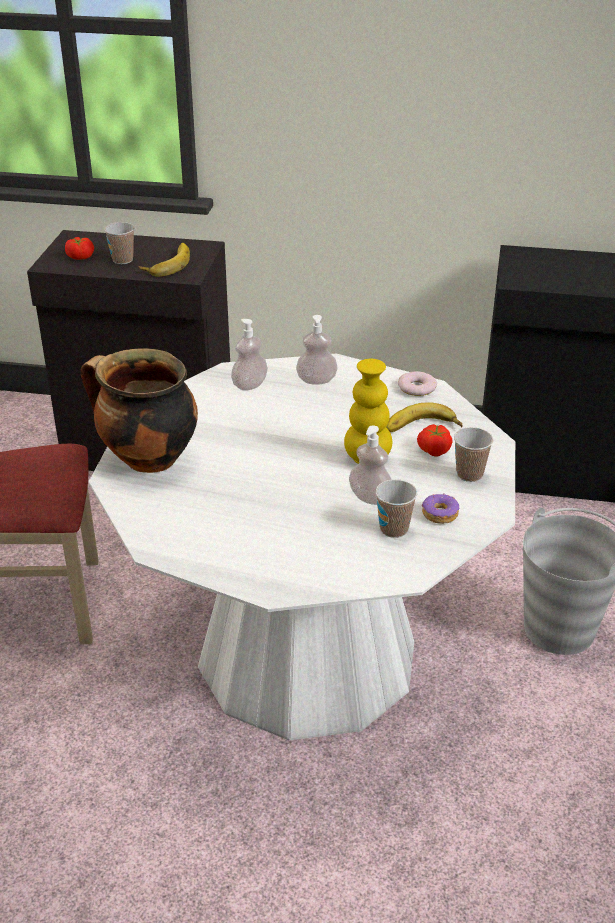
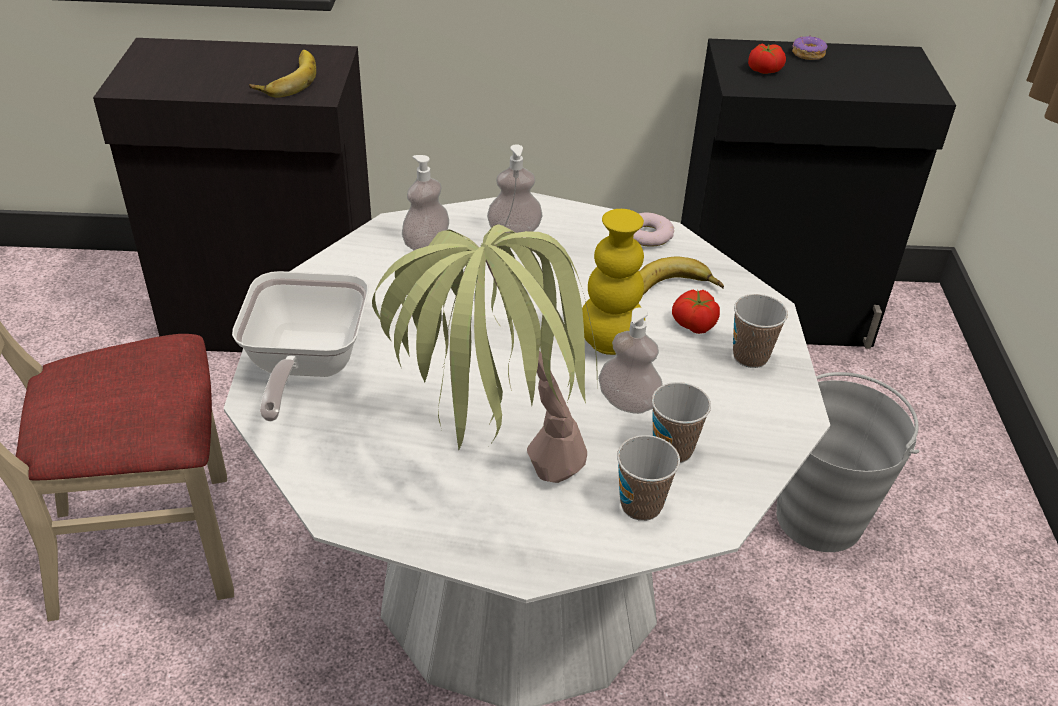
camera: 10 degrees left, 5 degrees up
tomato [65,237,94,260] -> tomato moved to [748,44,786,74]
cooking pot [81,348,198,473] -> frying pan [232,271,369,421]
cup [104,222,135,264] -> cup moved to [617,435,680,521]
donut [422,493,460,524] -> donut moved to [792,35,828,60]
none -> potted plant [372,224,597,483]

